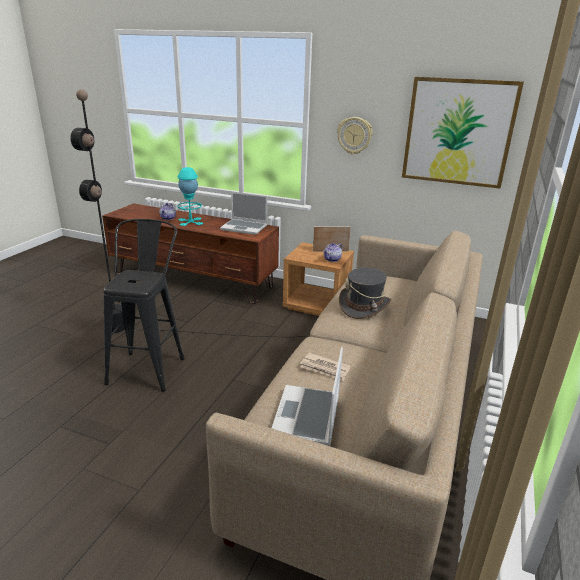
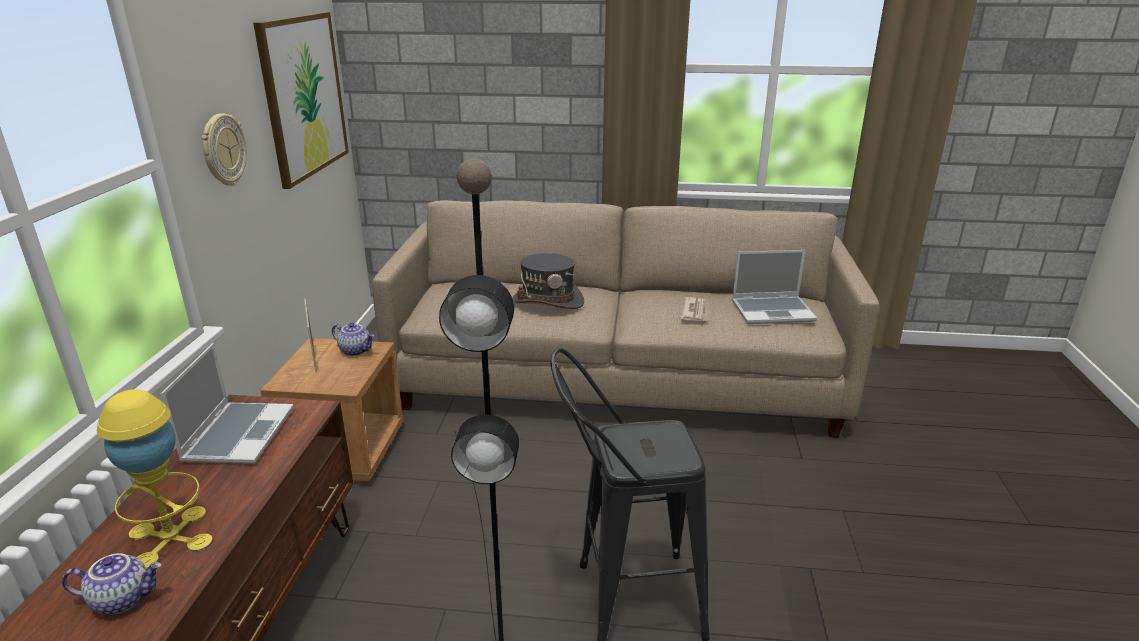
camera: 105 degrees left, 0 degrees up
turquoise table lamp [177,167,203,226] -> yellow table lamp [97,389,213,569]

